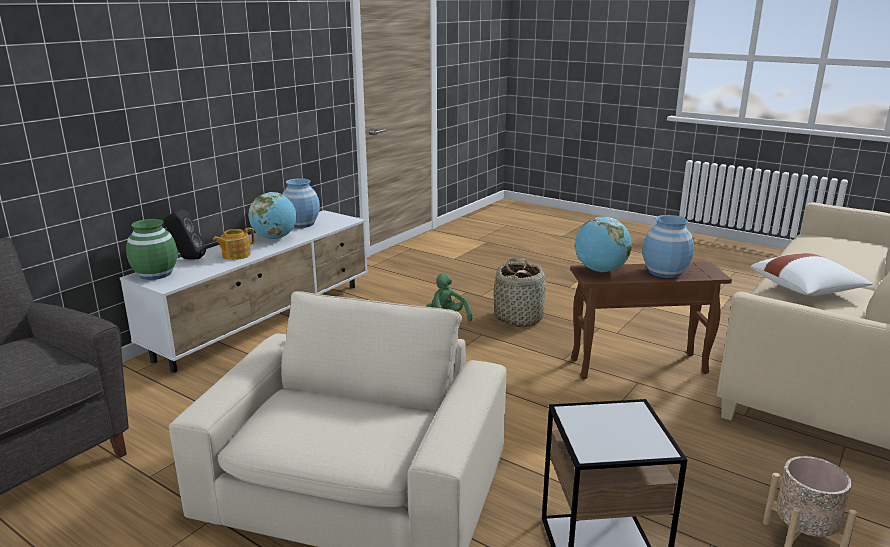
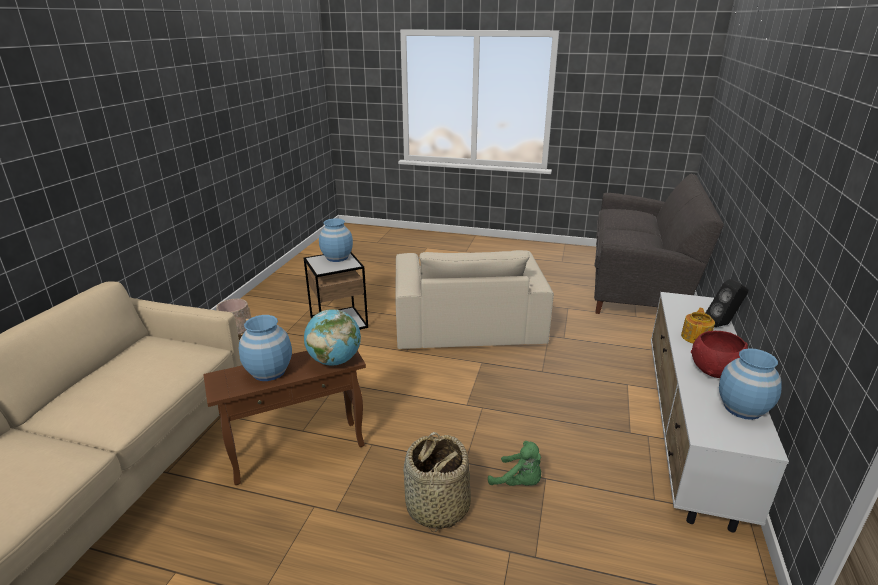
camera: 160 degrees right, 5 degrees up
green vase [126,219,177,280] -> none
globe [248,192,297,240] -> red bowl [691,331,748,378]
white pillow [751,253,872,296] -> none
none -> blue vase [319,218,353,262]

